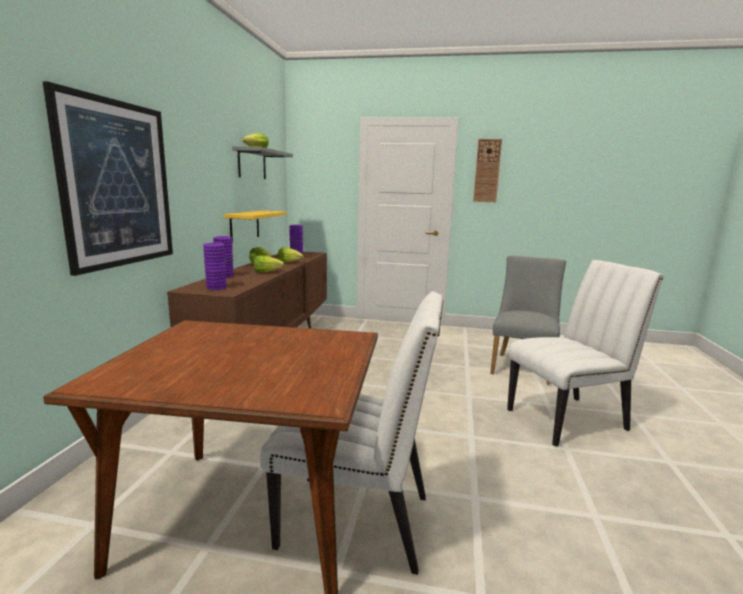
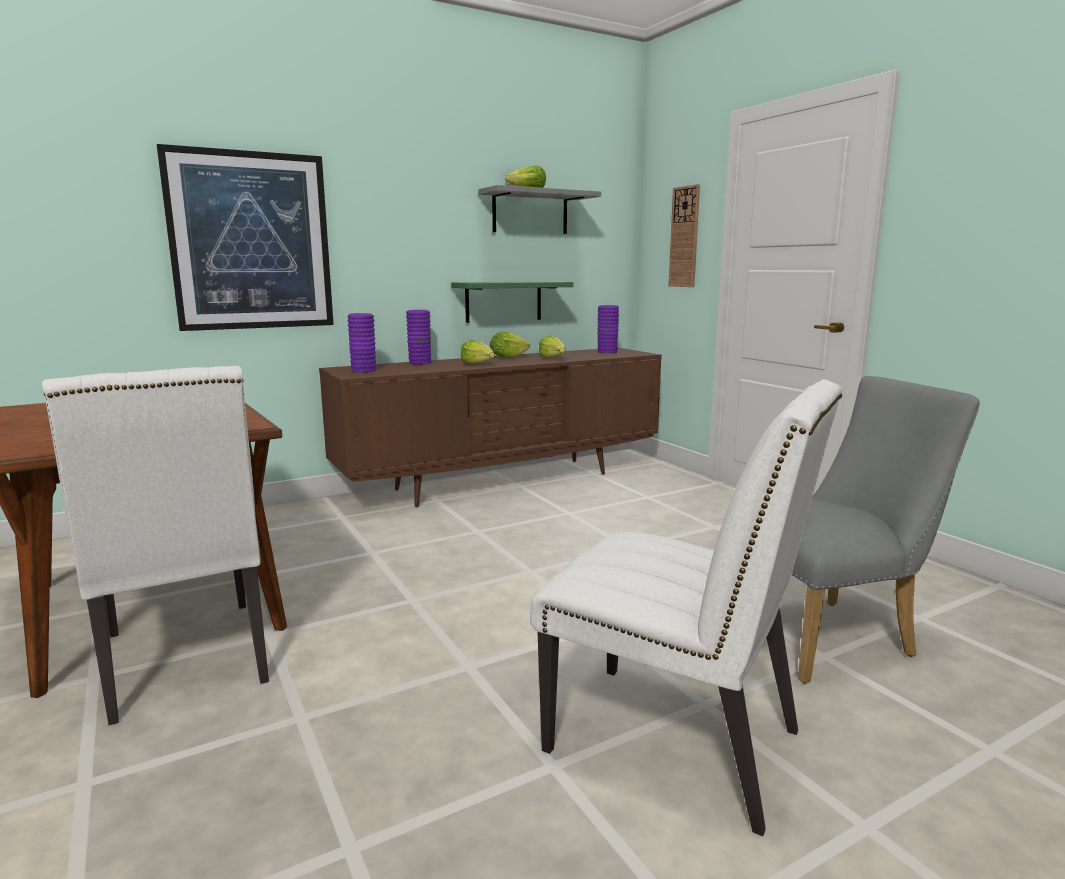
camera: 50 degrees right, 0 degrees up
yellow shelf [224,211,287,243] -> green shelf [451,281,574,323]
wall clock [473,139,502,202] -> wall clock moved to [668,184,700,287]

